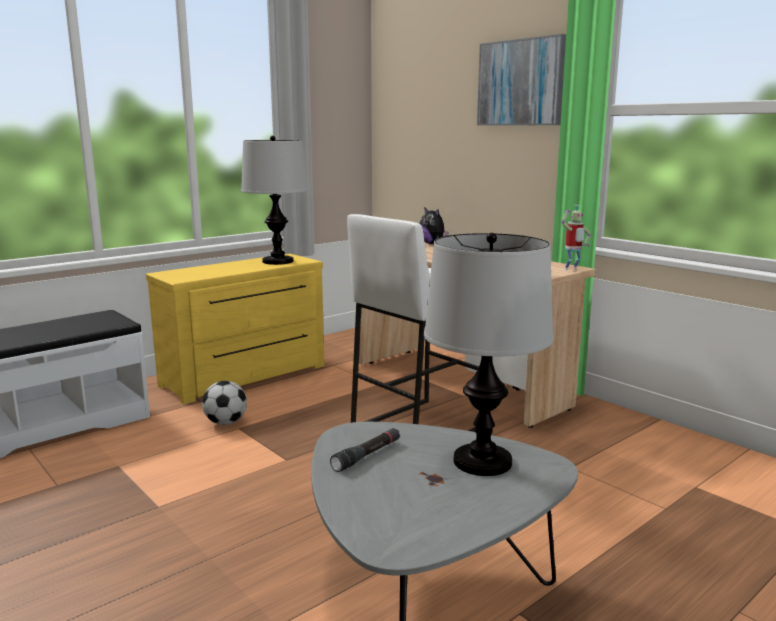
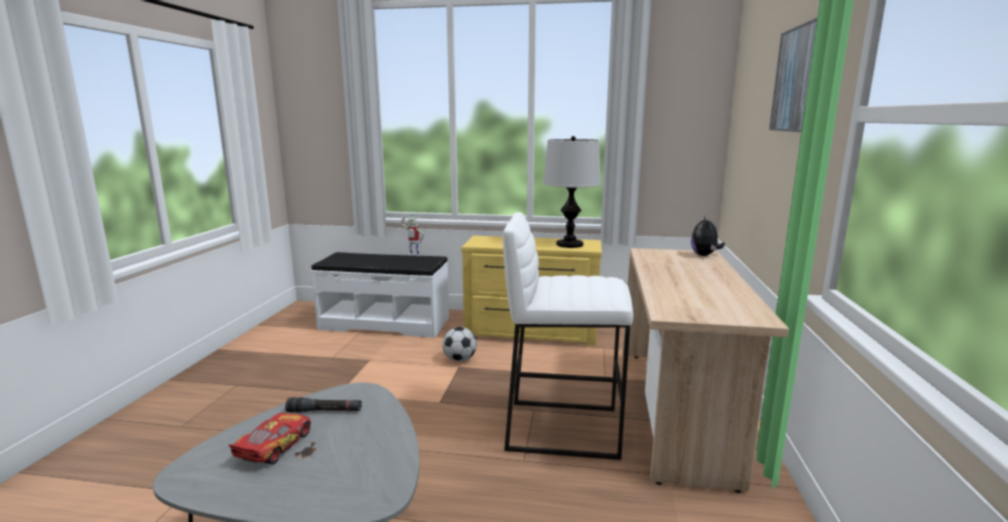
camera: 50 degrees right, 0 degrees up
table lamp [424,233,553,476] -> none
toy robot [562,205,591,270] -> toy robot moved to [401,214,424,256]
none -> toy car [229,413,311,464]

